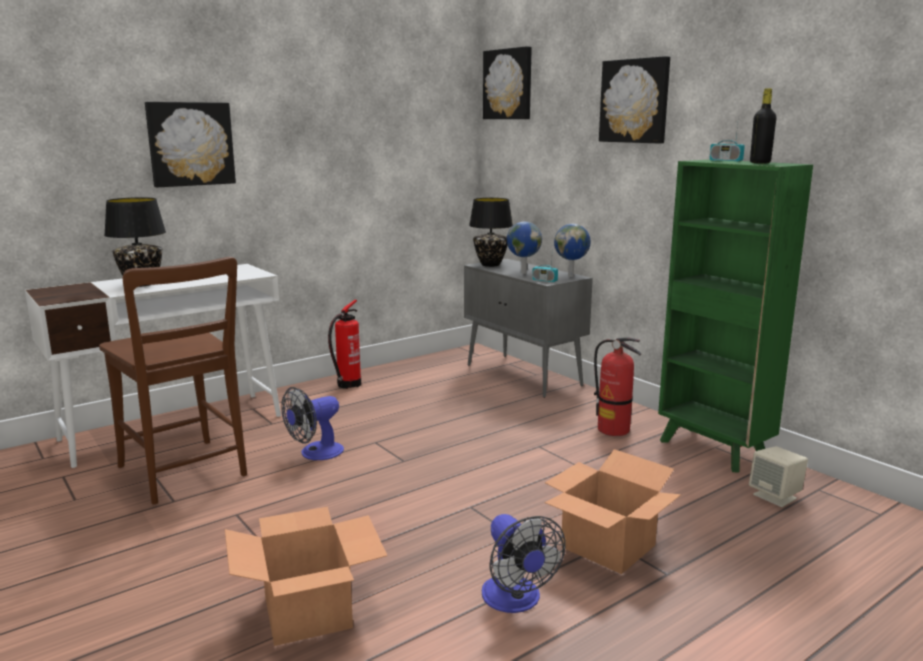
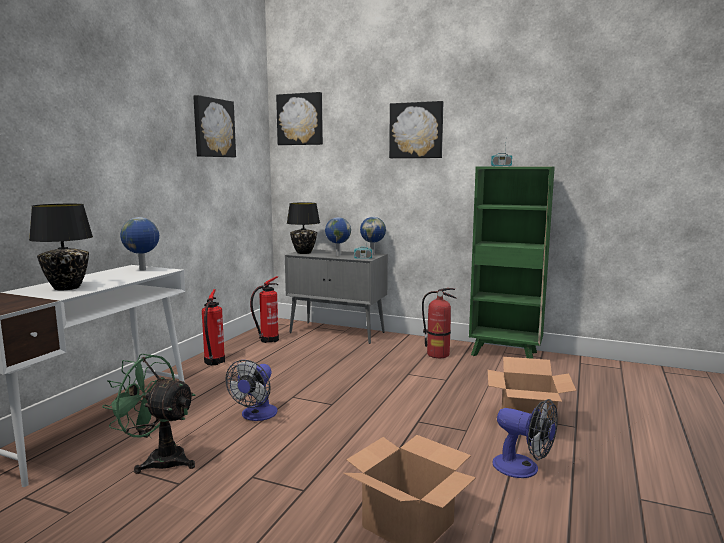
camera: 30 degrees left, 5 degrees down
brown chair [99,257,247,504] -> green fan [102,354,195,474]
picture [145,102,236,187] -> picture moved to [193,95,236,157]
beige speaker [749,446,808,507] -> none
black bottle [750,88,777,164] -> none
none -> globe [120,217,159,271]
none -> fire extinguisher [250,276,279,343]

